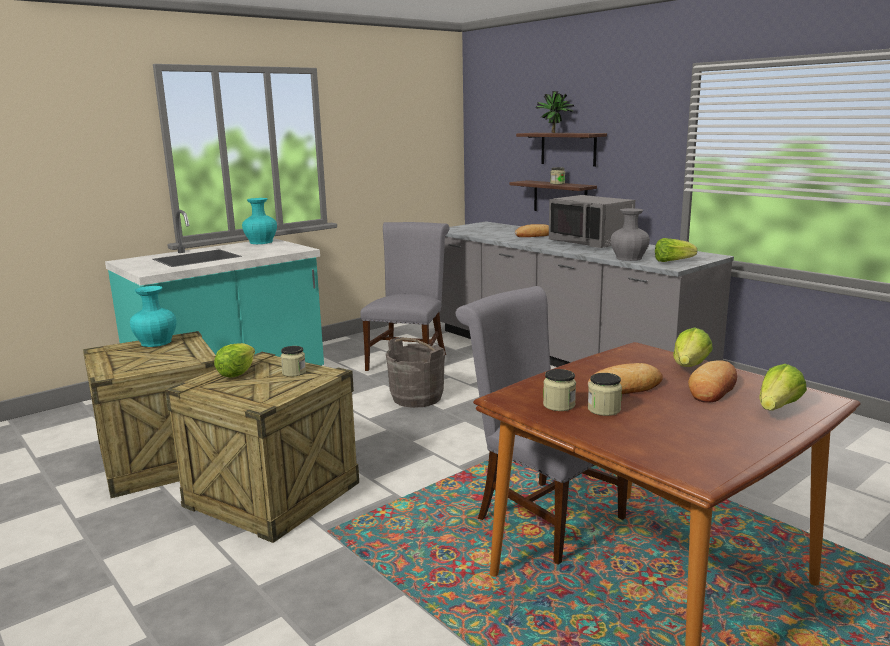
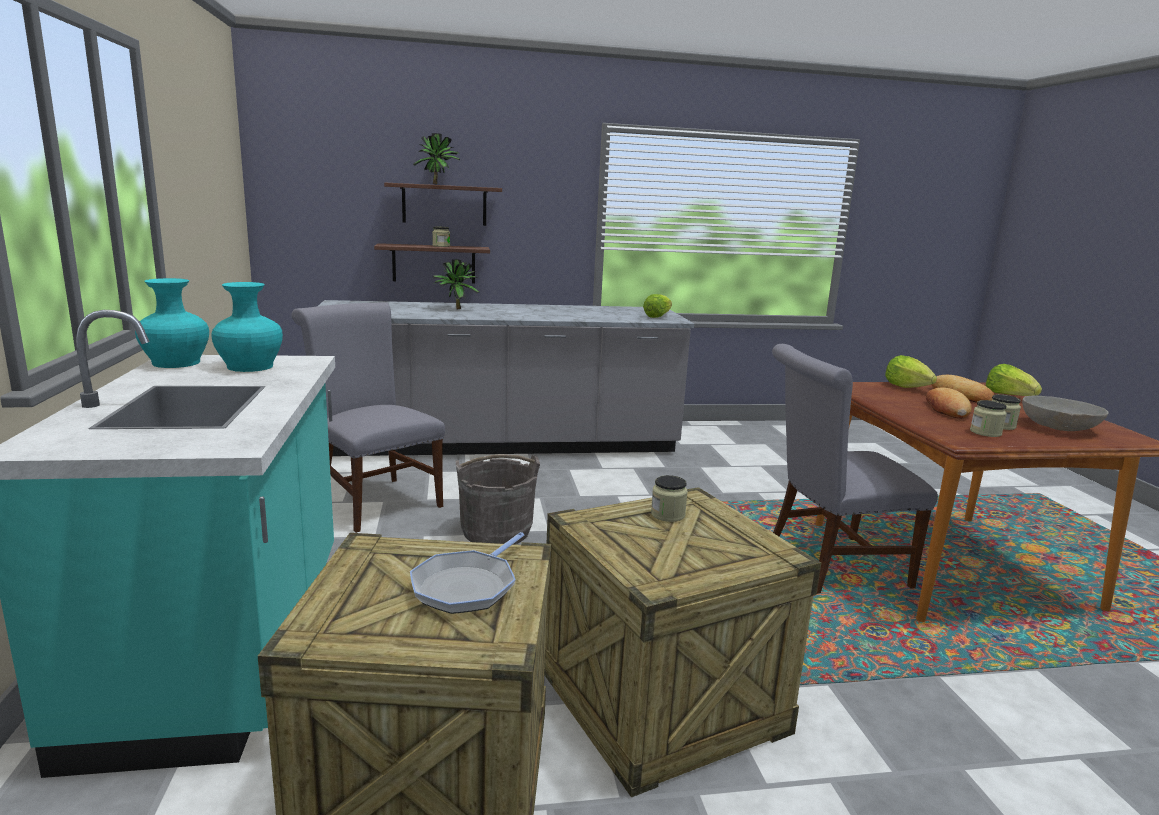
camera: 60 degrees left, 0 degrees up
turquoise vase [130,286,177,347] -> turquoise vase moved to [212,282,283,372]
lettuce [214,343,255,377] -> none
bread [515,224,549,237] -> potted plant [433,259,479,309]
grey microwave [549,195,635,248] -> none
grey vase [611,208,650,261] -> none
none -> frying pan [410,532,524,614]
none -> grey bowl [1022,395,1108,431]

